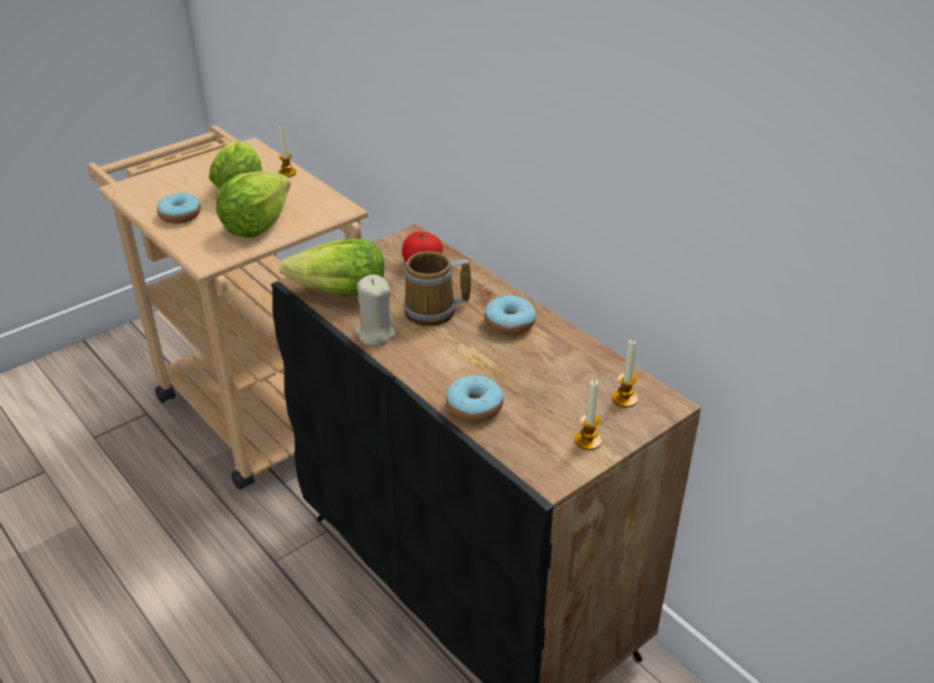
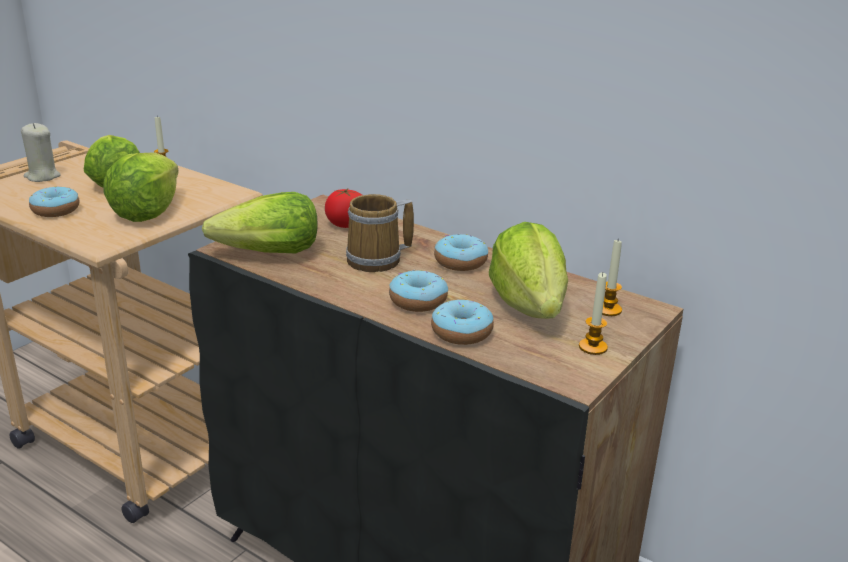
camera: 15 degrees left, 10 degrees down
beige candle [354,275,397,346] -> beige candle moved to [21,123,61,182]
none -> donut [389,269,448,312]
none -> lettuce [489,222,568,319]

